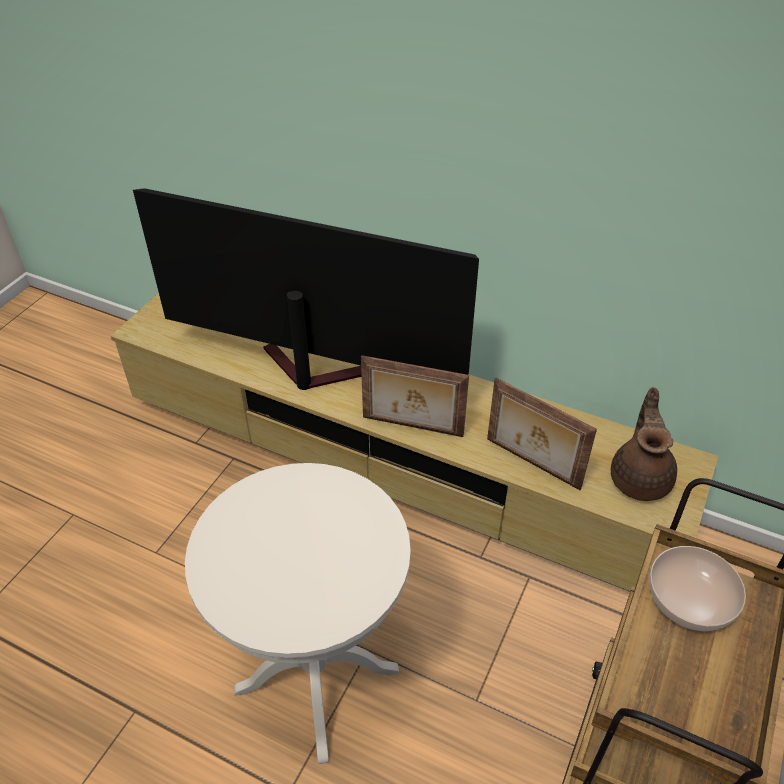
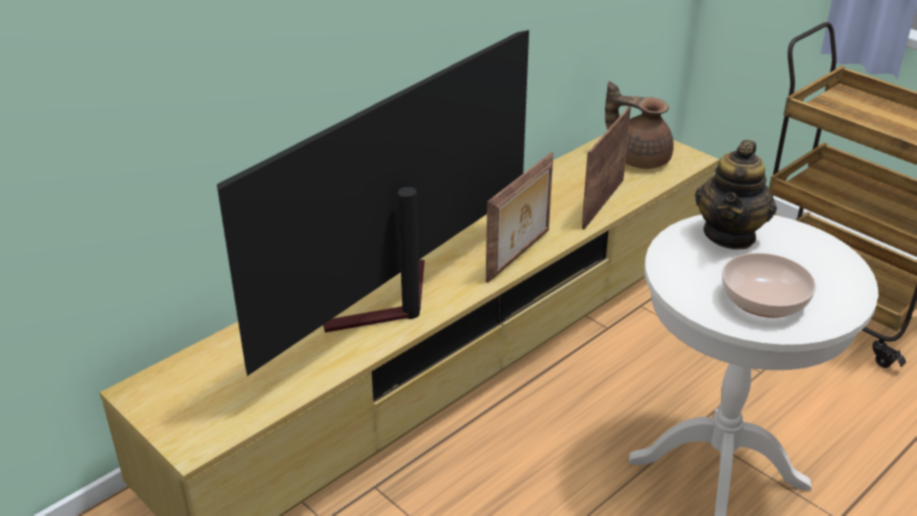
camera: 70 degrees left, 10 degrees down
picture frame [487,378,597,490] -> picture frame turned 150 degrees clockwise [582,106,631,230]
bowl [649,546,746,631] -> bowl moved to [722,253,816,318]
none -> teapot [695,140,777,249]

